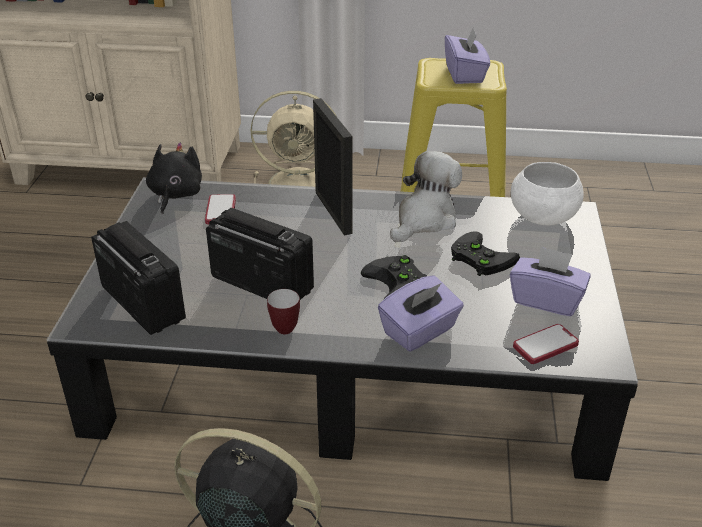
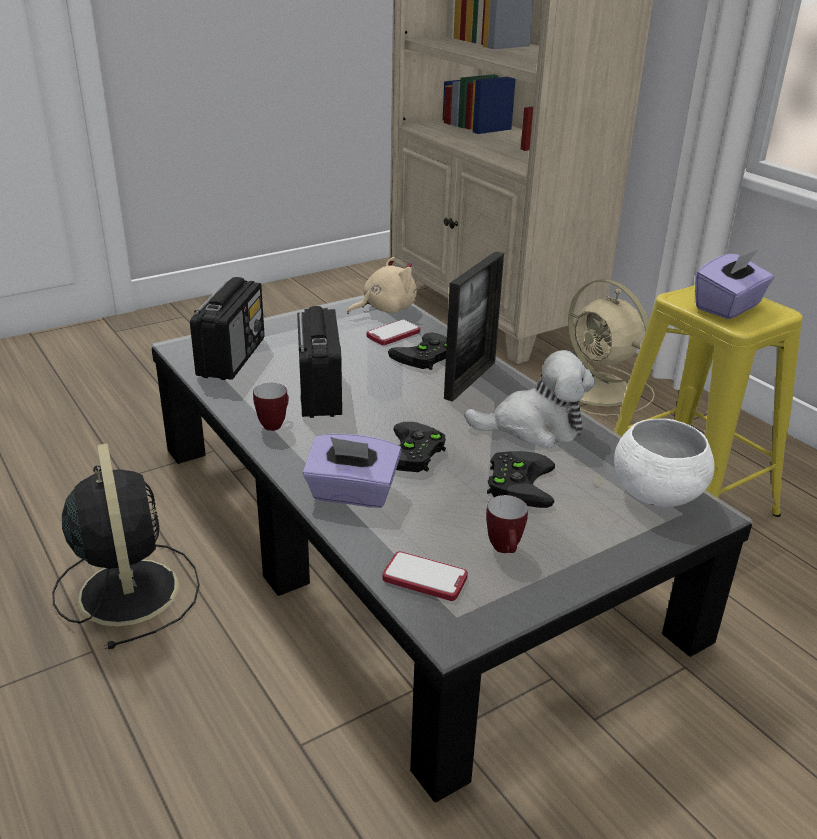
camera: 50 degrees right, 5 degrees down
black plush toy [146,143,202,215] -> beige plush toy [347,257,417,314]
purple tissue box [510,246,591,316] -> mug [486,495,528,553]
none -> black game controller [388,333,447,370]

